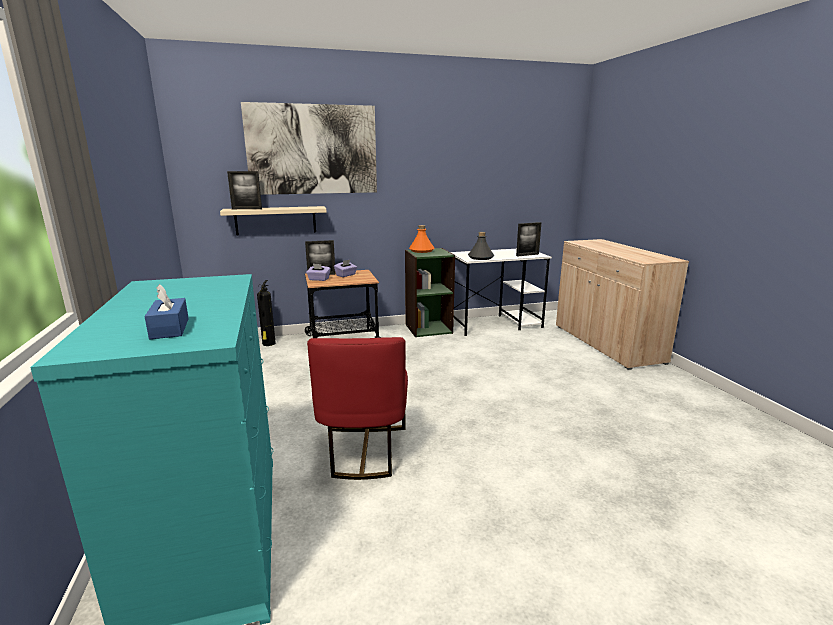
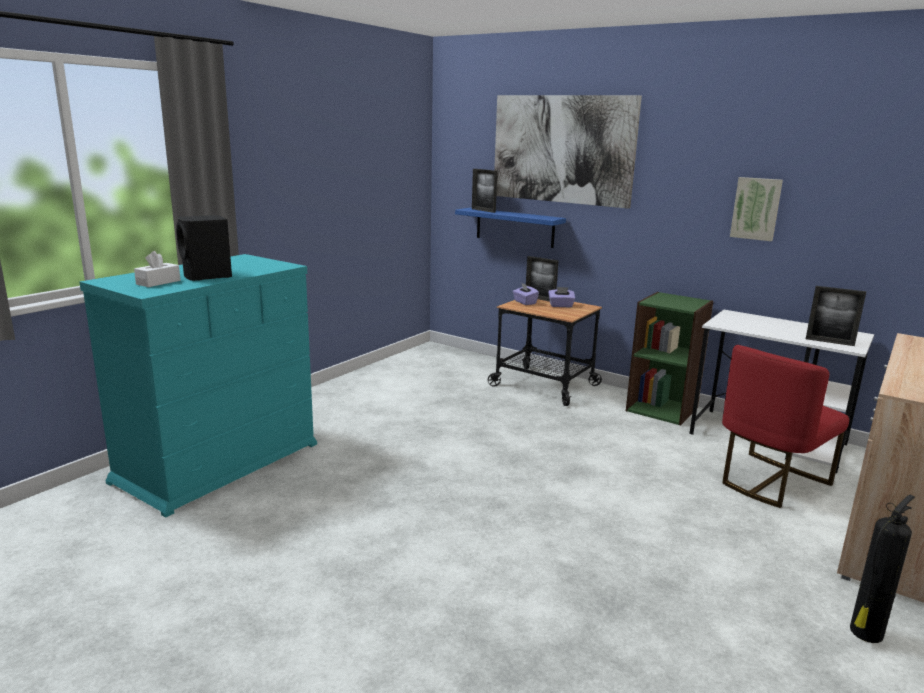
camera: 50 degrees right, 0 degrees up
blue tissue box [145,284,189,339] -> white tissue box [134,251,180,287]
beige shelf [220,206,326,236] -> blue shelf [455,208,566,248]
fire extinguisher [257,280,276,346] -> fire extinguisher moved to [850,495,915,643]
red chair [307,337,408,480] -> red chair moved to [722,345,849,508]
orange bottle [409,225,434,253] -> none
grey bottle [468,232,494,260] -> none
none -> black speaker [176,215,232,281]
none -> picture [730,177,783,241]

